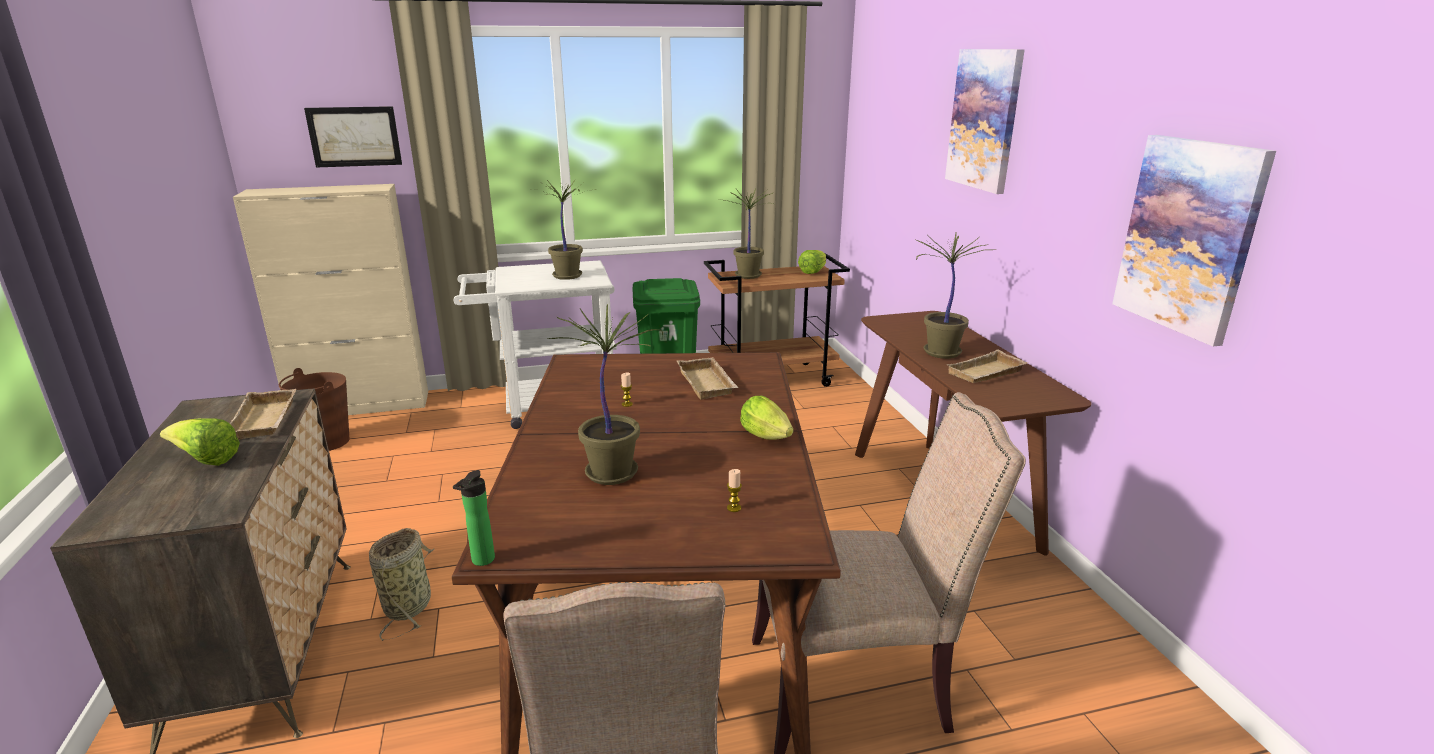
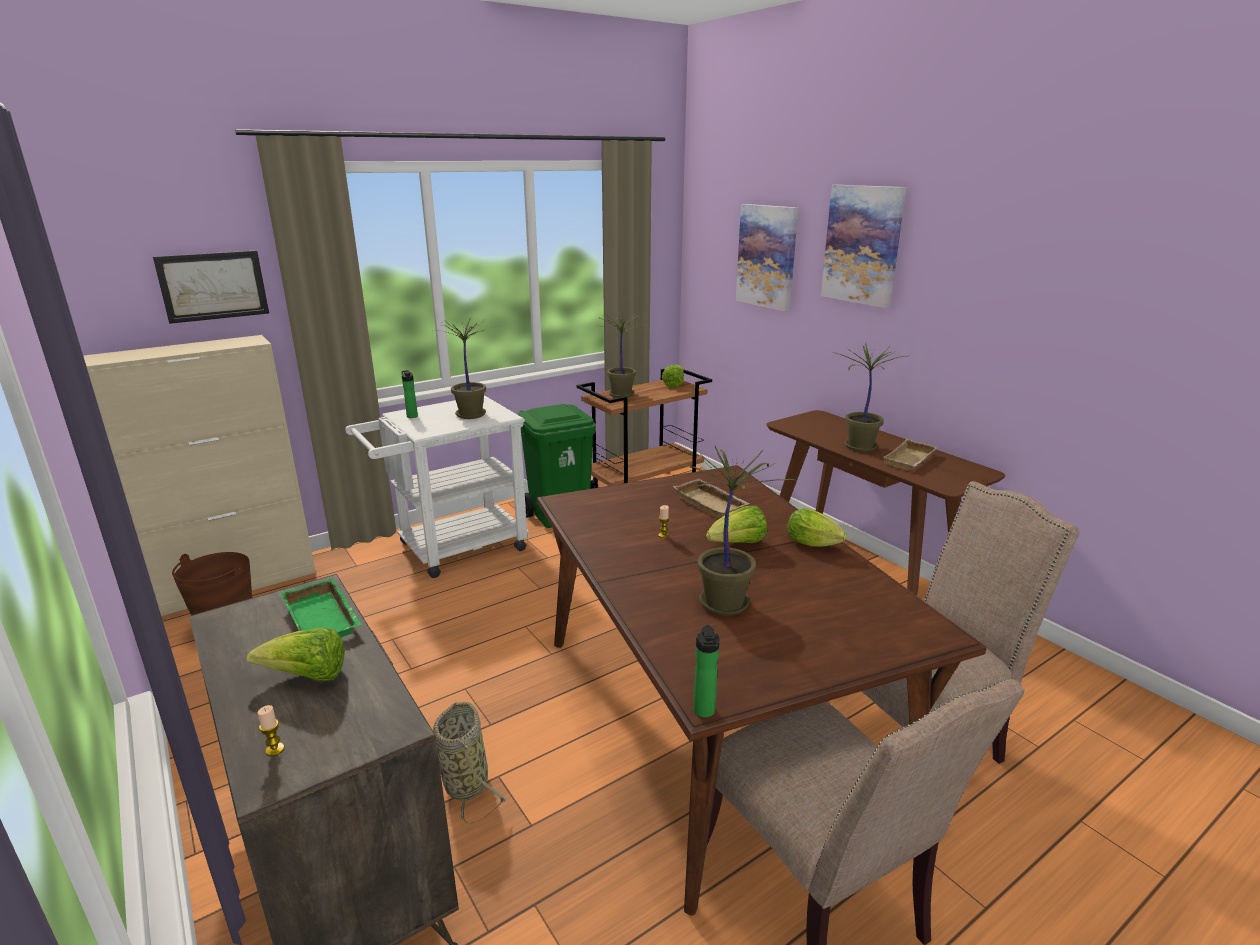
camera: 20 degrees left, 0 degrees up
beige tray [230,389,296,440] -> green tray [281,578,362,638]
candle [727,469,742,512] -> candle moved to [258,705,284,756]
picture [1112,135,1276,346] -> picture moved to [736,204,798,312]
none -> bottle [401,370,418,418]
none -> lettuce [706,506,767,543]

